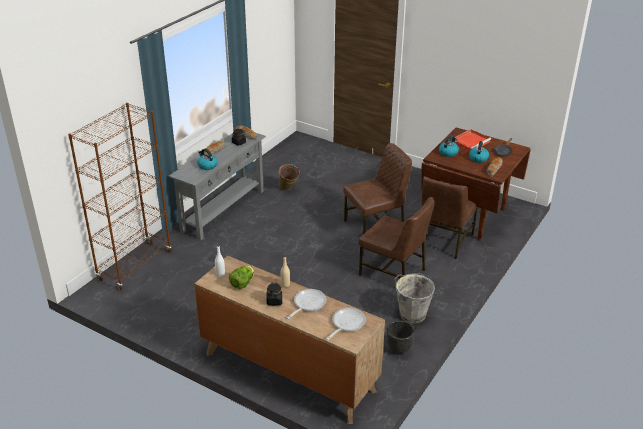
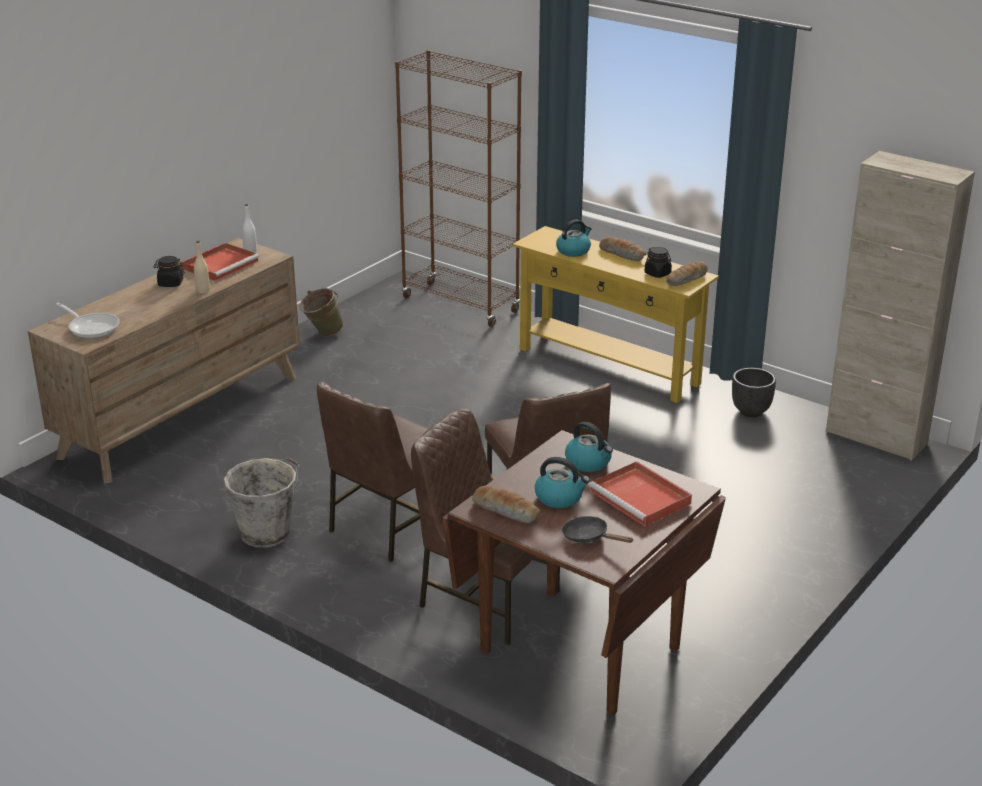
camera: 95 degrees right, 5 degrees down
grey console table [168,133,266,241] -> yellow console table [512,226,719,403]
lettuce [229,266,254,289] -> red tray [182,243,259,281]
green bucket [278,164,300,190] -> green bucket moved to [300,288,344,337]
frying pan [287,289,327,319] -> none
black planter [386,320,415,354] -> black planter moved to [732,368,776,417]
none -> beige cabinet [826,151,975,461]

